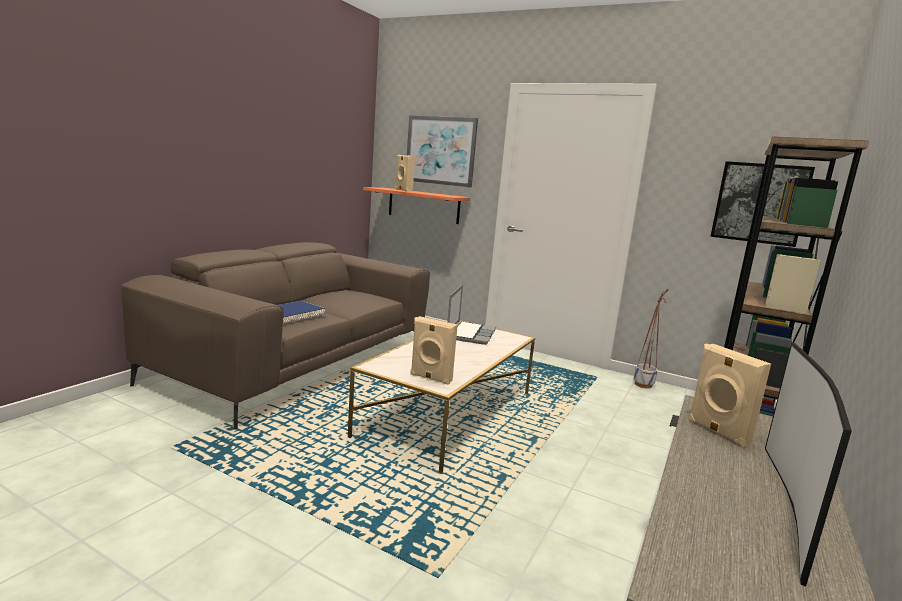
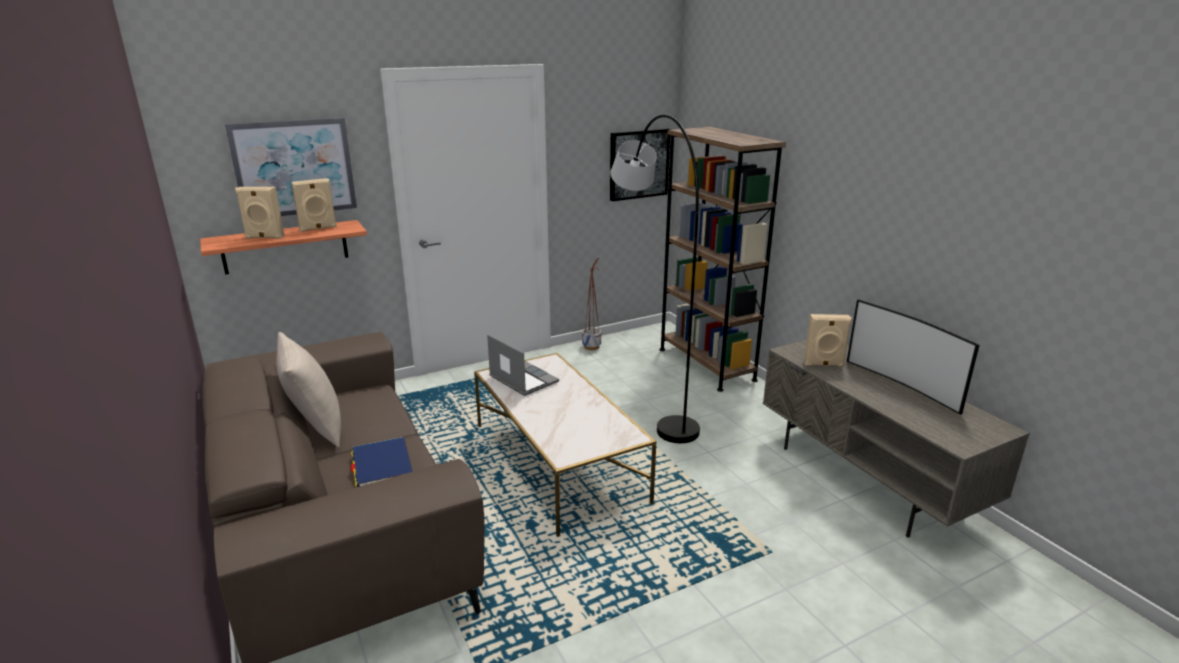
camera: 55 degrees left, 10 degrees up
beige speaker [410,316,458,385] -> beige speaker moved to [291,178,337,232]
none -> beige pillow [276,332,341,448]
none -> grey floor lamp [610,114,700,443]

